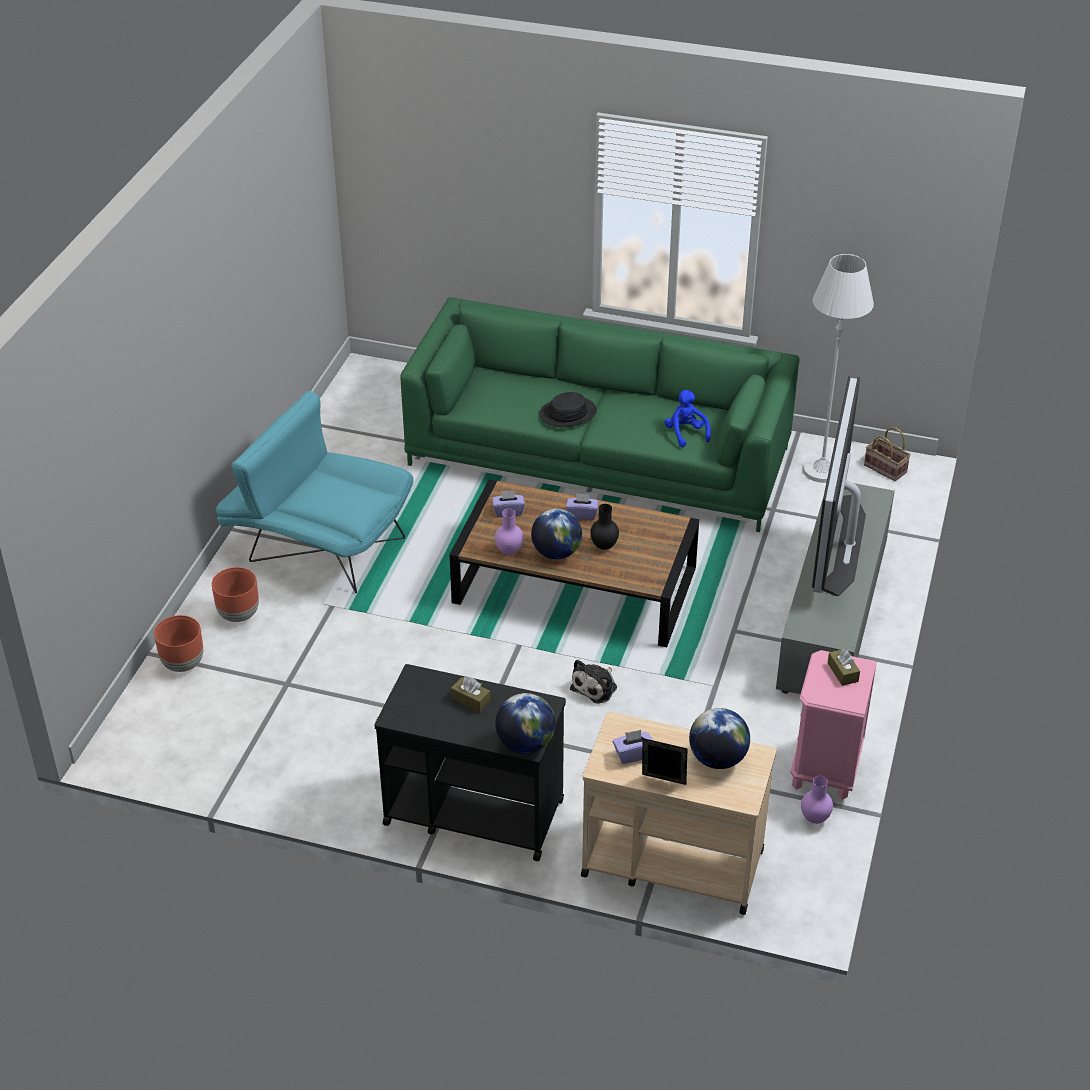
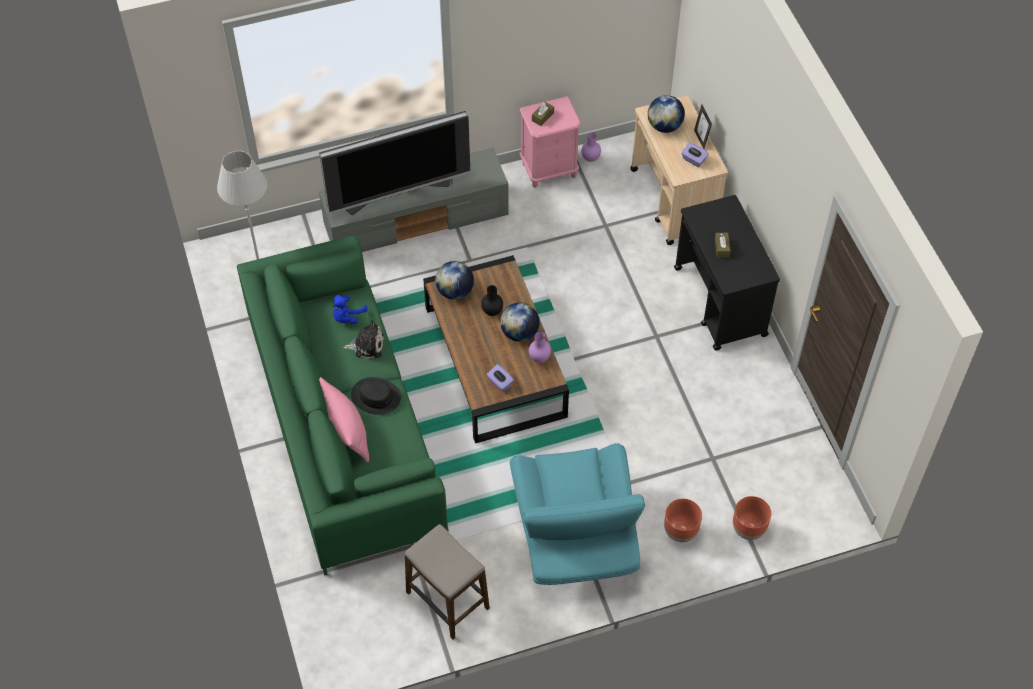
camera: 125 degrees left, 15 degrees up
globe [495,693,556,754] -> globe moved to [435,261,474,300]
purple tissue box [566,493,598,520] -> none
plush toy [570,660,617,704] -> plush toy moved to [343,320,384,359]
basket [864,427,911,481] -> none
none -> pink pillow [319,377,369,462]
none -> stool [405,524,490,639]

